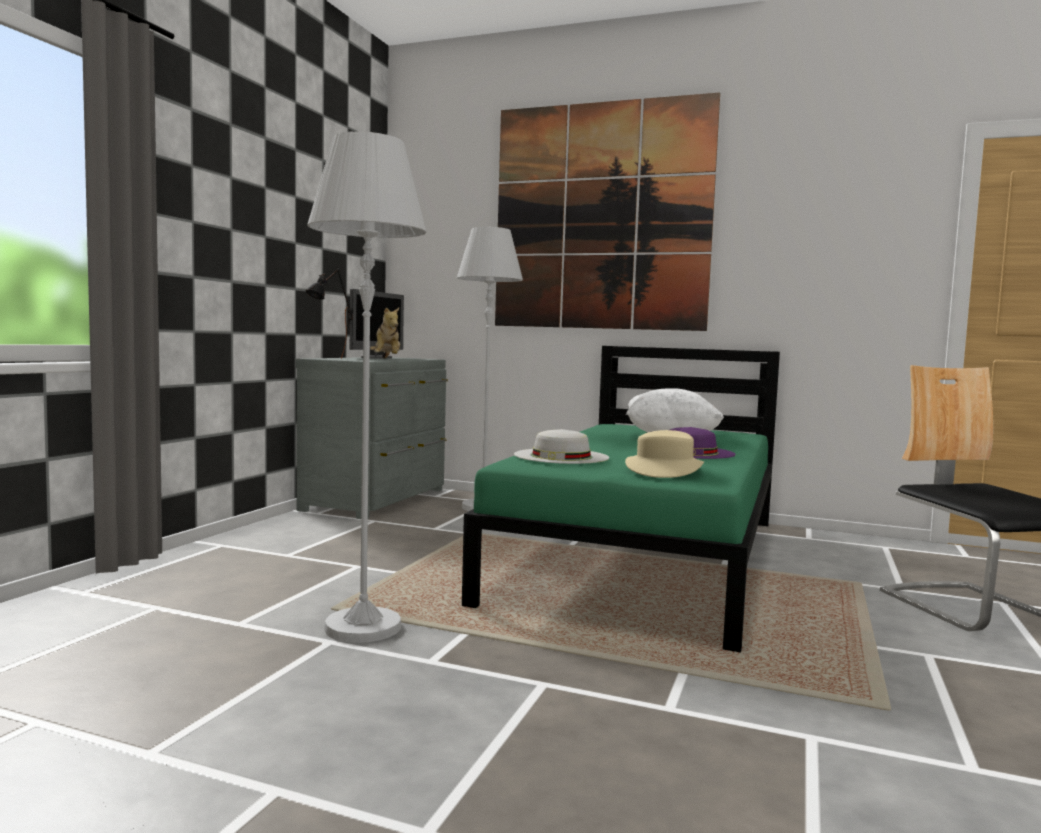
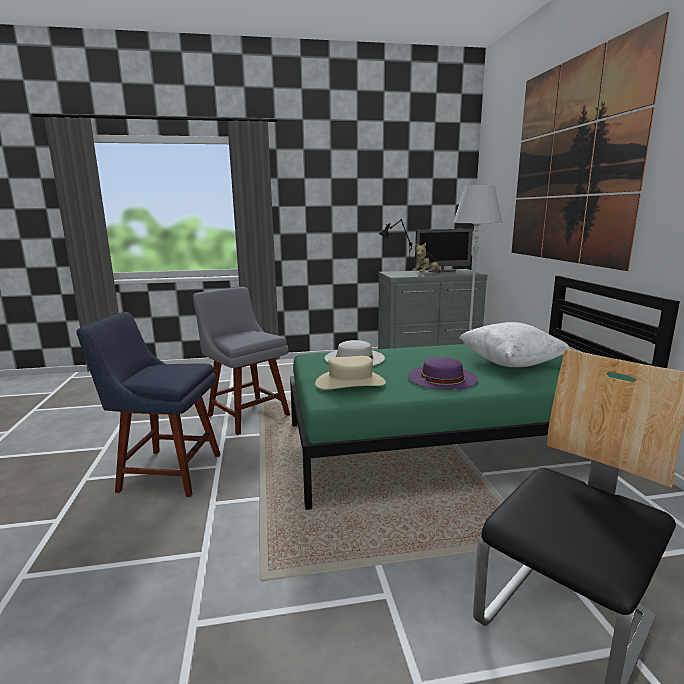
camera: 60 degrees right, 10 degrees up
white floor lamp [307,131,426,643] -> grey chair [193,287,290,435]
none -> blue chair [76,312,221,497]

